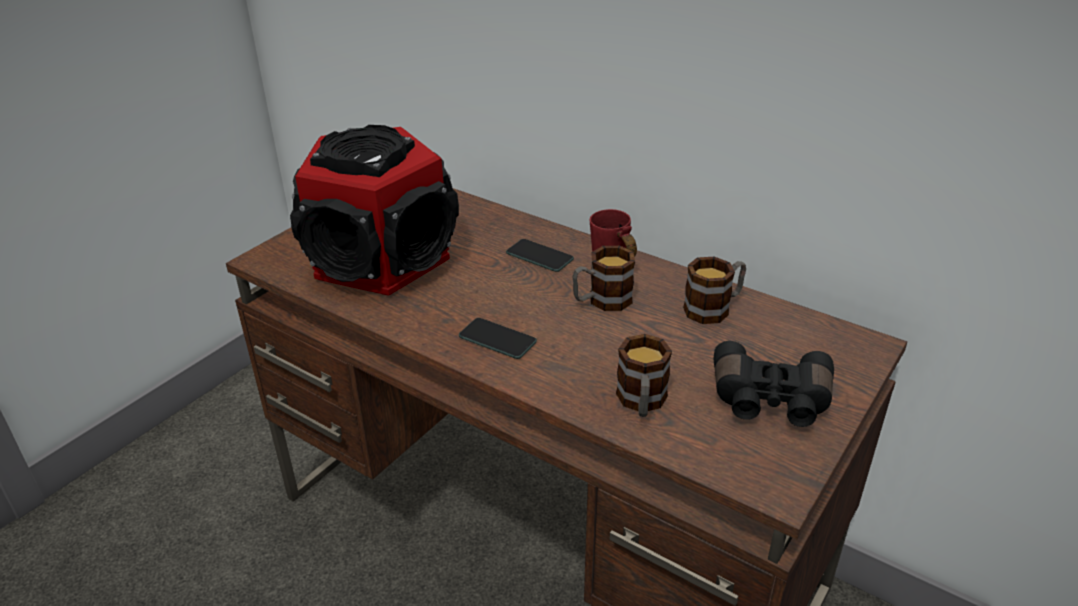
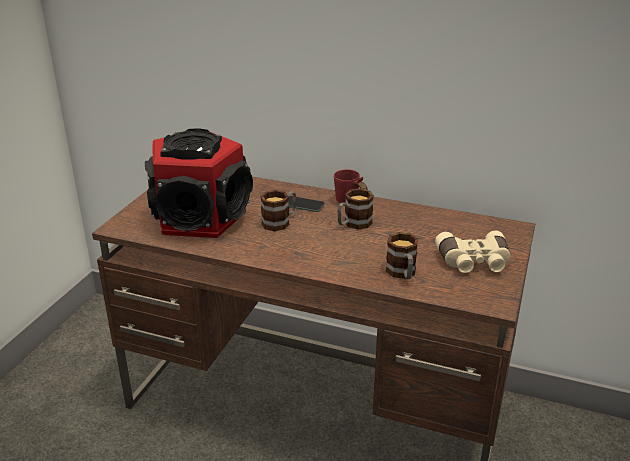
camera: 15 degrees left, 5 degrees down
phone [459,318,537,359] -> none
mug [683,257,746,324] -> mug moved to [260,190,296,231]
black binoculars [714,341,834,427] -> beige binoculars [435,231,510,273]

